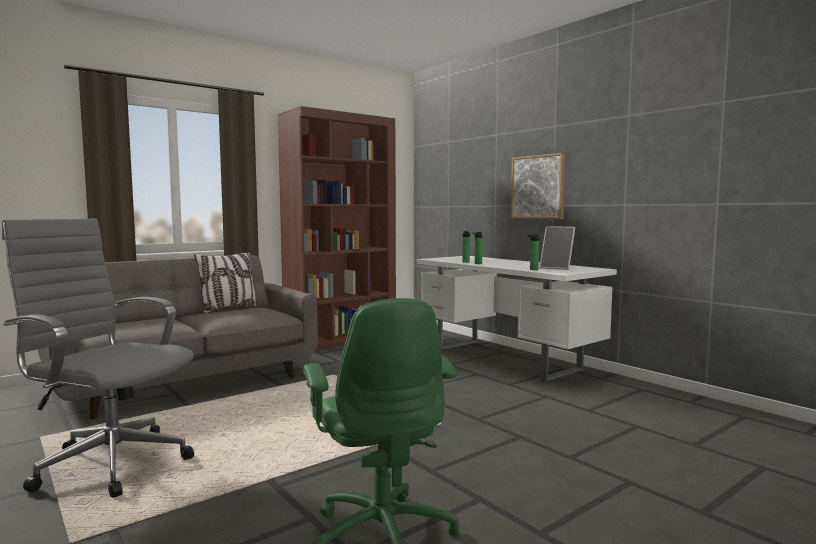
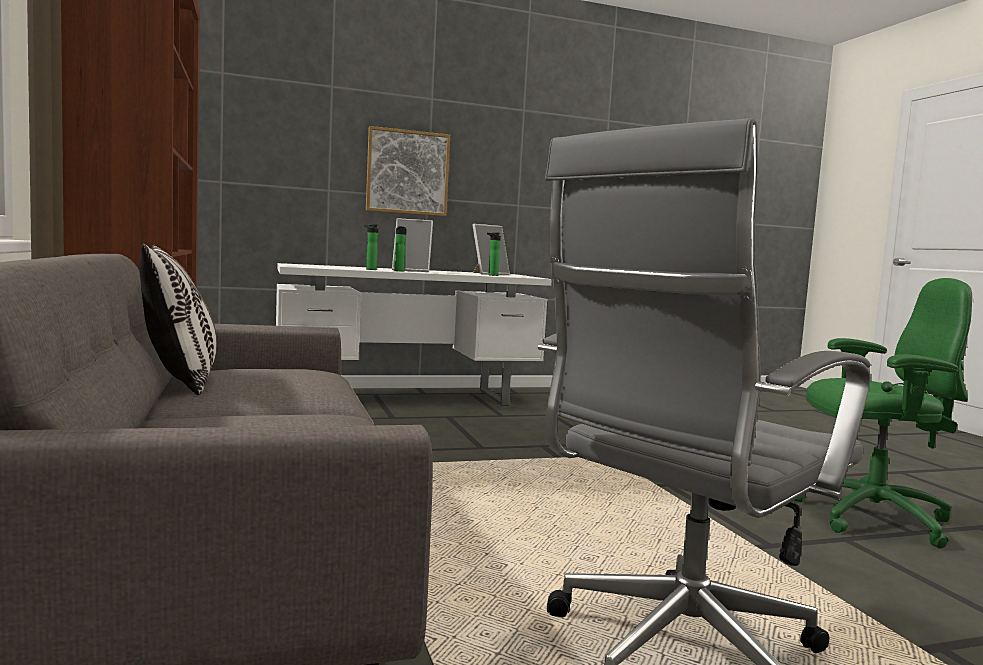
camera: 70 degrees left, 0 degrees up
none -> picture frame [392,218,433,272]

